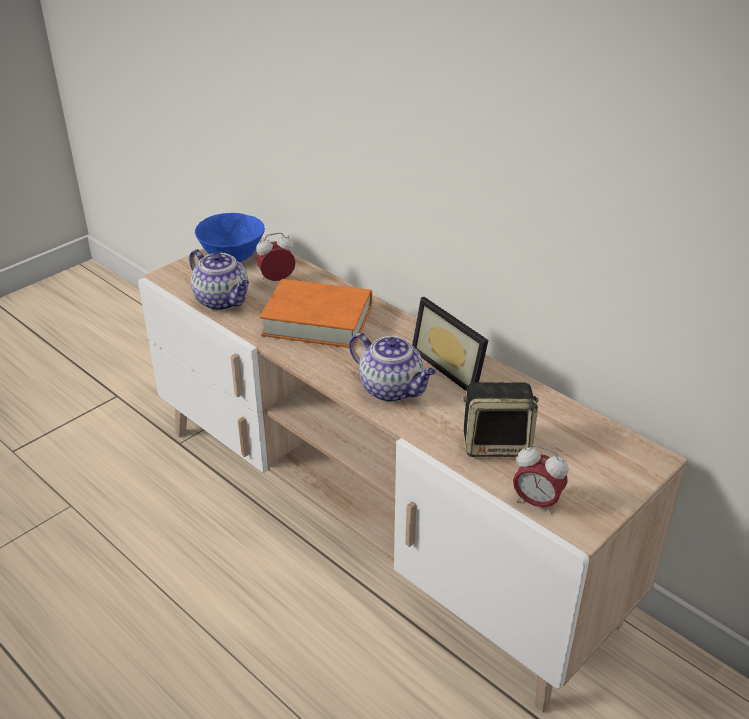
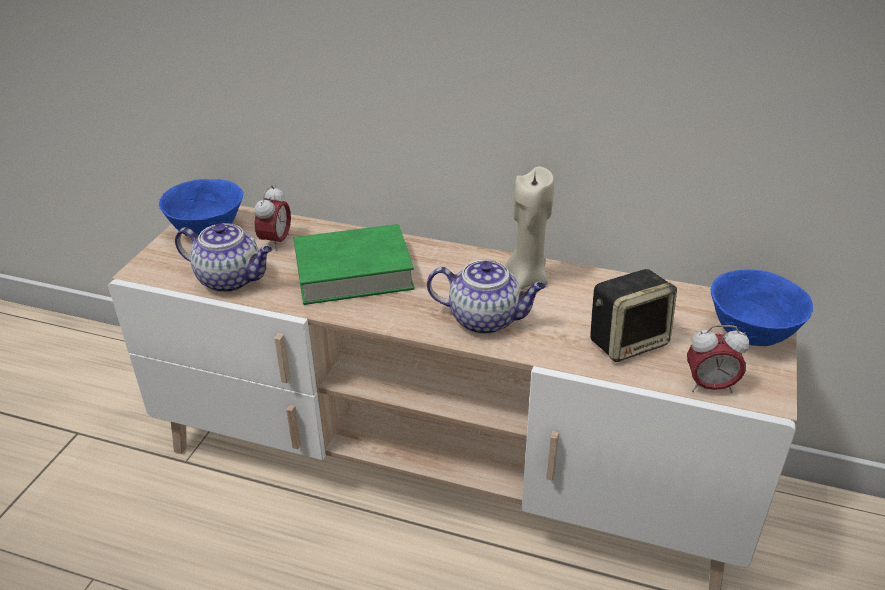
camera: 25 degrees left, 0 degrees up
alarm clock [256,233,296,281] -> alarm clock turned 150 degrees clockwise [254,185,291,252]
orange book [260,279,372,348] -> green book [294,224,415,305]
picture frame [412,297,489,392] -> beige candle [505,167,554,290]
none -> blue bowl [711,270,813,346]

